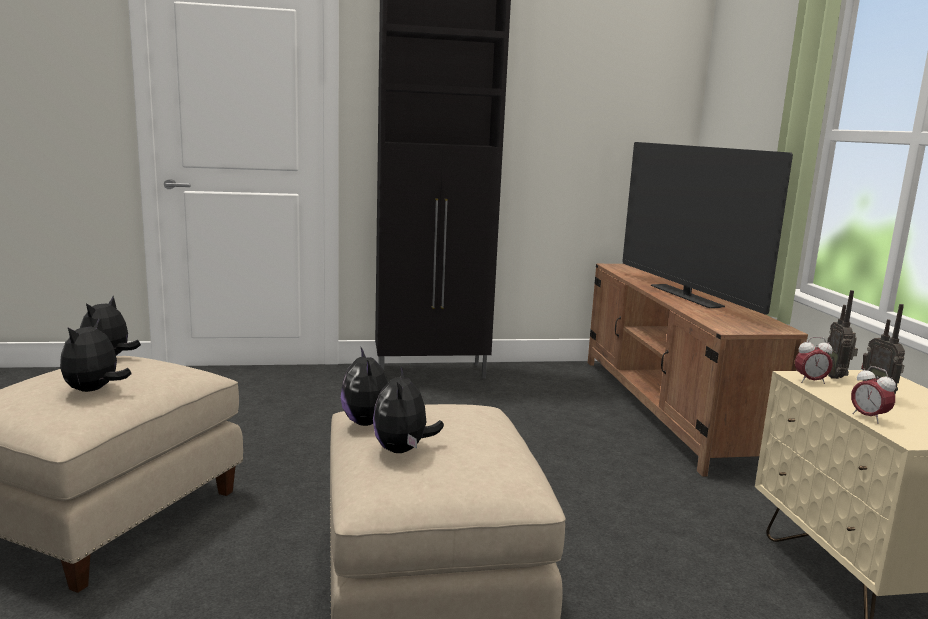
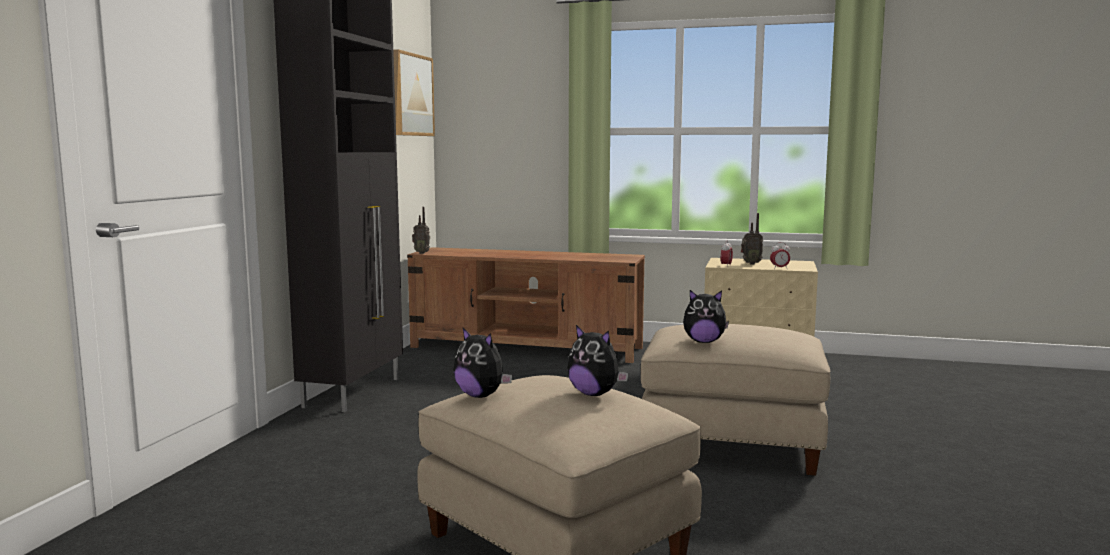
camera: 65 degrees left, 5 degrees down
plush toy [373,366,444,453] -> none
television [622,142,793,315] -> none
radio [826,290,858,379] -> radio moved to [412,207,430,254]
none -> picture [393,49,435,136]

